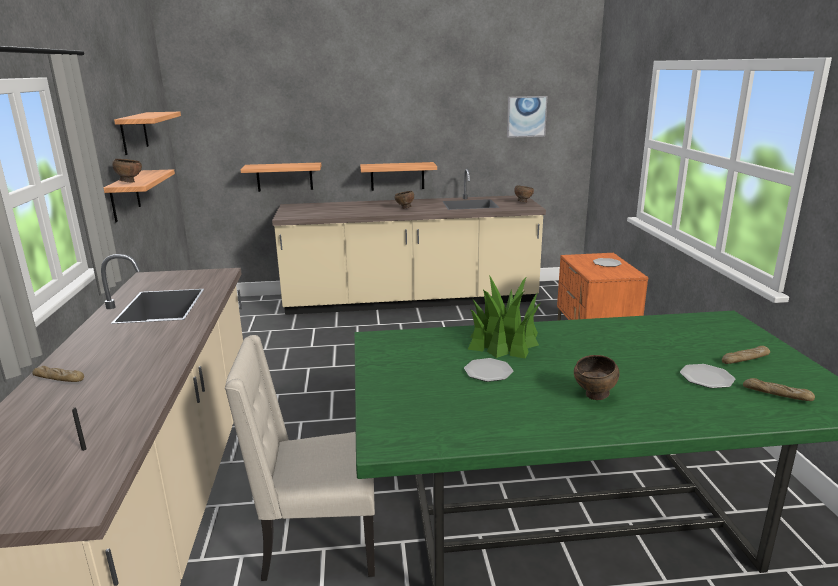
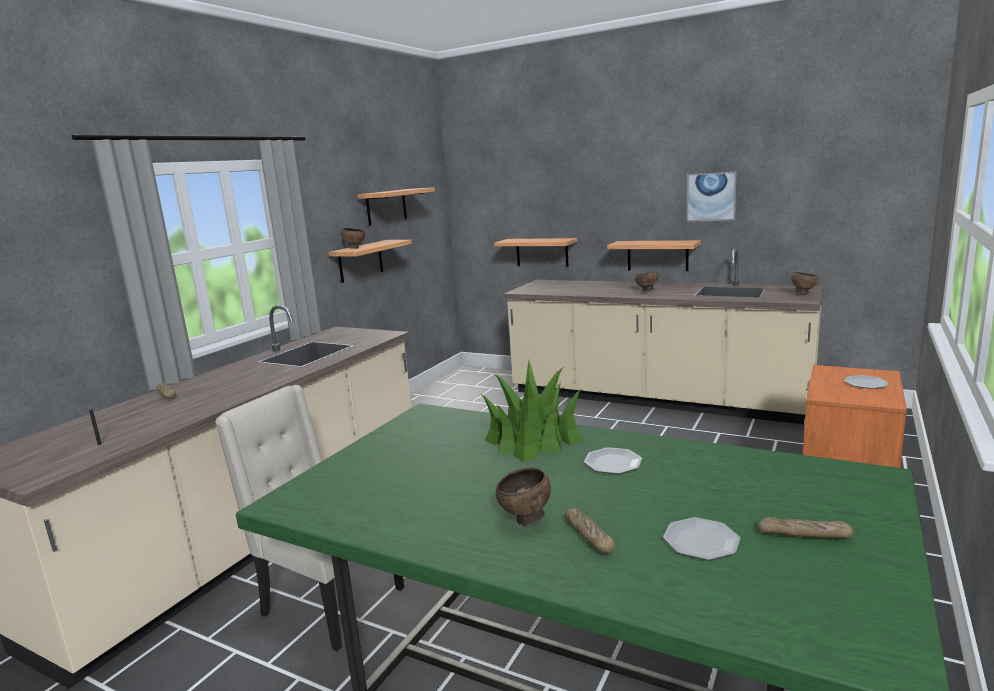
camera: 35 degrees right, 5 degrees down
plate [464,358,513,382] -> plate moved to [584,447,642,474]
picture [507,96,547,138] -> picture moved to [687,172,737,222]
bread [743,378,815,401] -> bread moved to [565,508,615,553]

